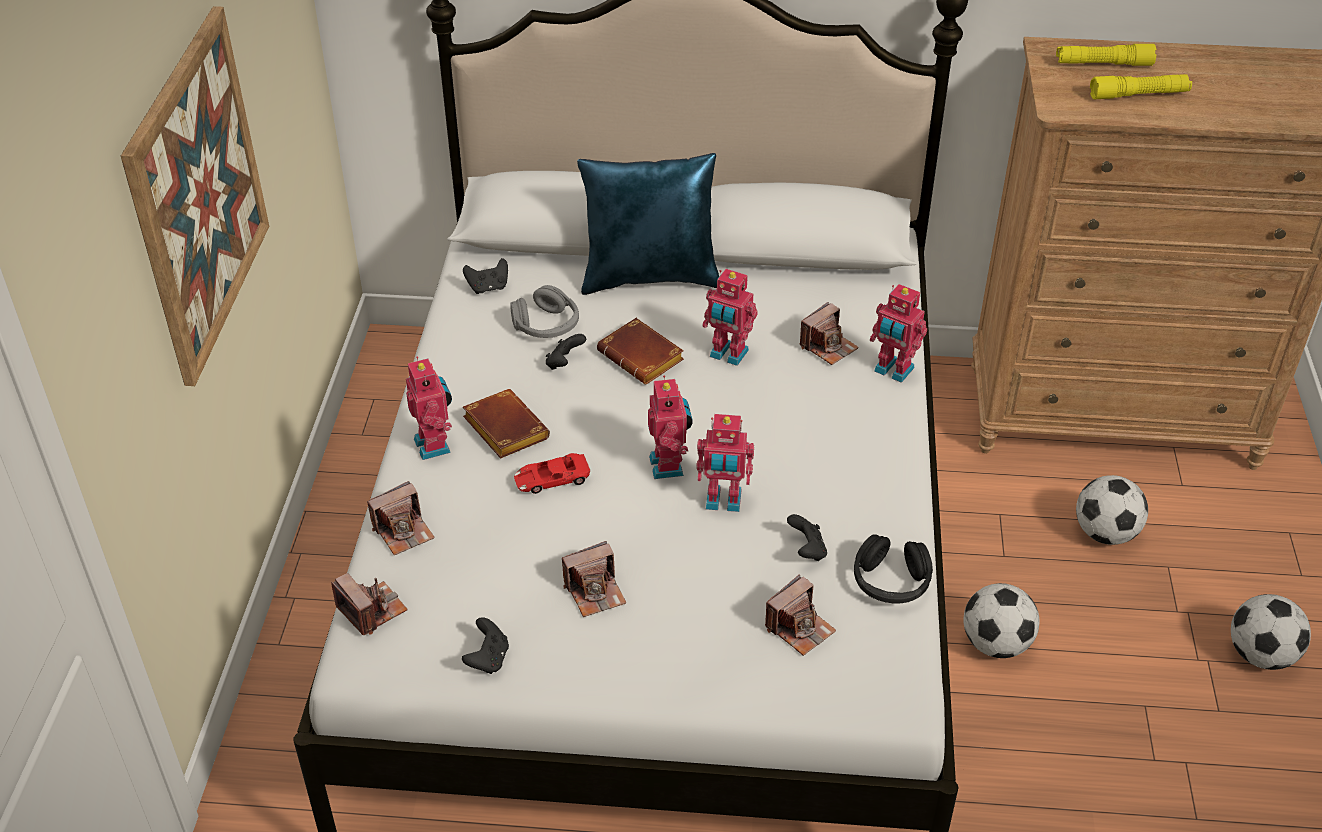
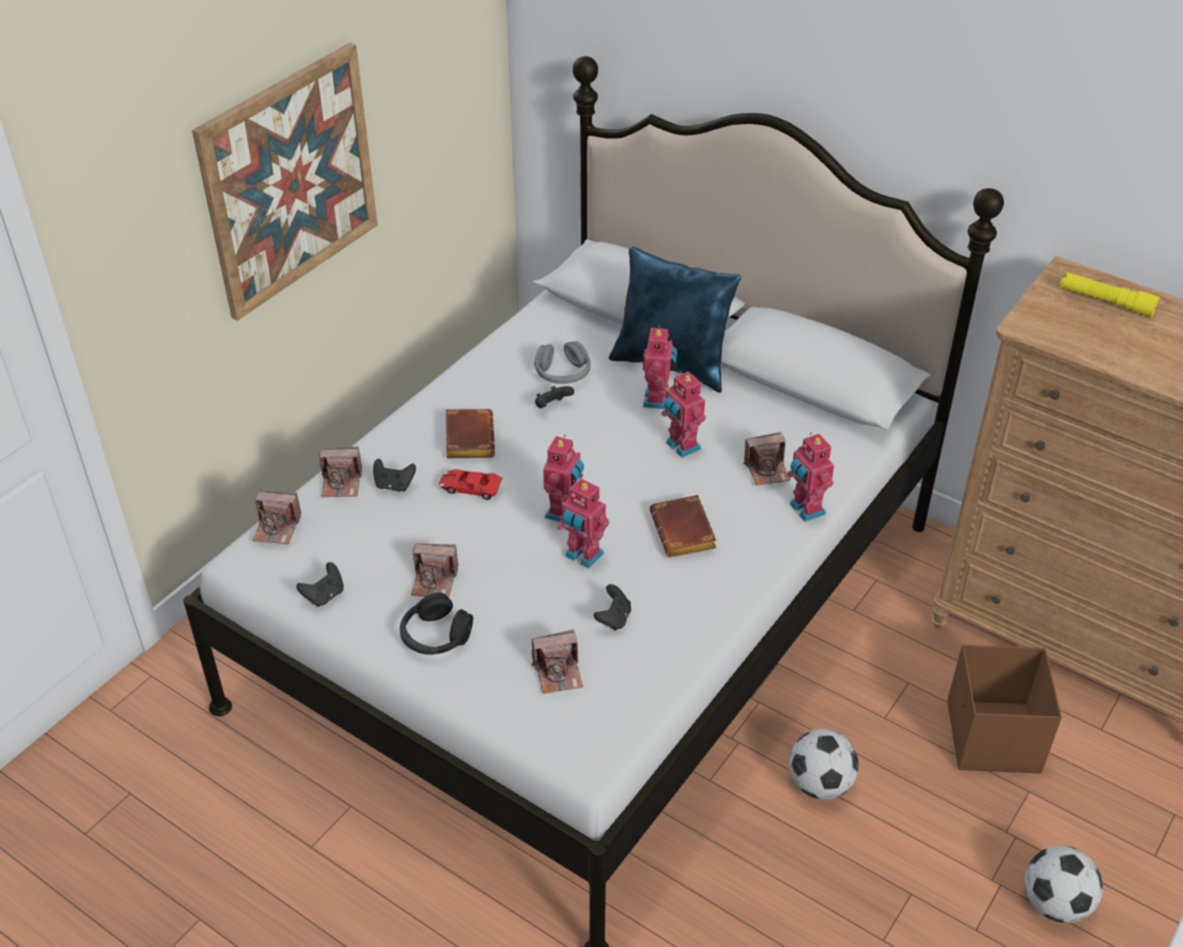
camera: 30 degrees right, 0 degrees up
camera [331,573,408,635] -> camera turned 105 degrees clockwise [252,491,302,544]
toy robot [406,356,452,460] -> toy robot moved to [643,325,677,409]
black game controller [463,258,508,294] -> black game controller moved to [373,459,416,492]
brown book [597,318,684,384] -> brown book moved to [650,495,716,558]
black headphones [854,534,933,604] -> black headphones moved to [400,593,473,655]
football [1076,475,1148,545] -> brown storage box [947,644,1062,774]
yellow flashlight [1090,74,1192,99] -> none

